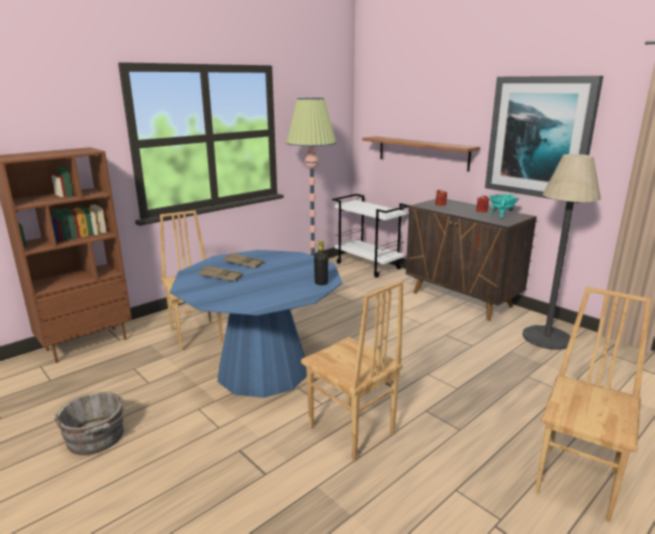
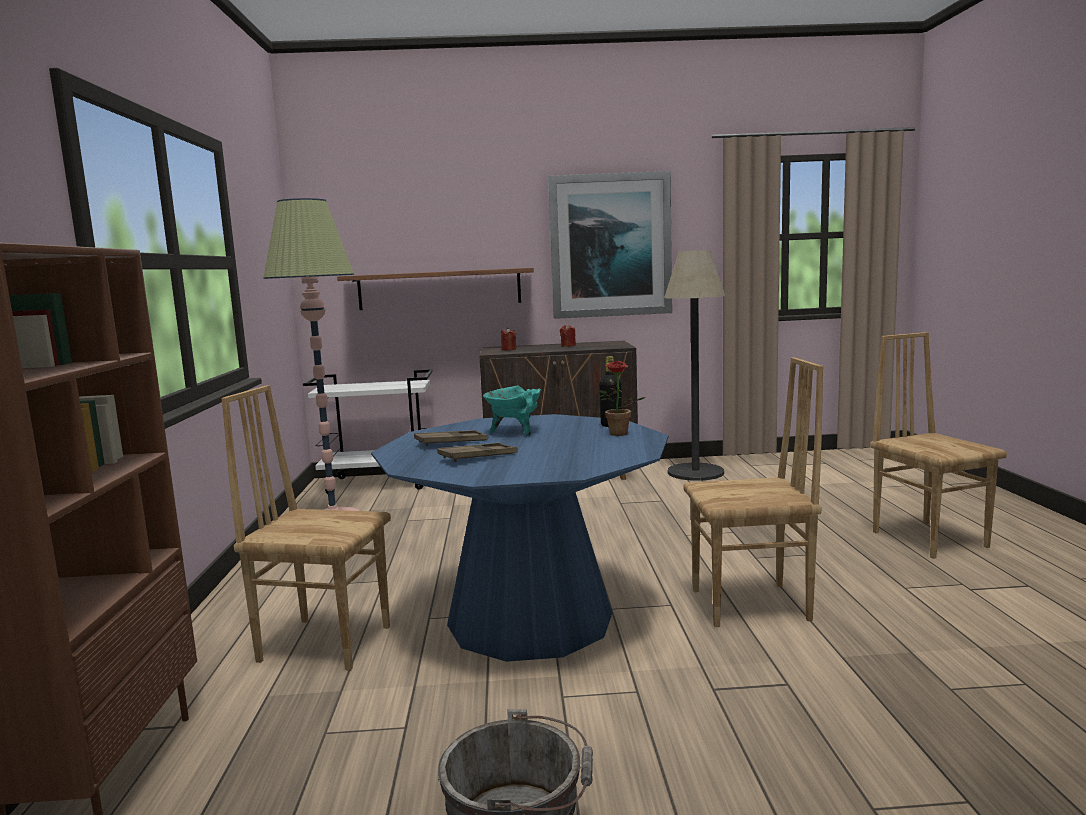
camera: 50 degrees left, 10 degrees down
turquoise cooking pot [489,194,519,220] -> turquoise cooking pot moved to [483,385,541,437]
none -> potted plant [599,361,646,436]

